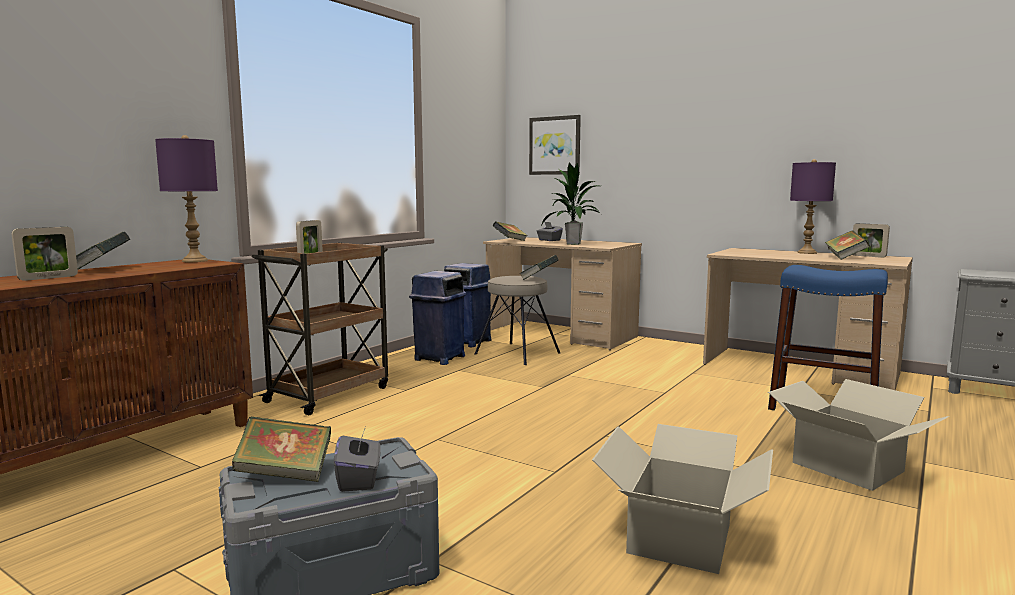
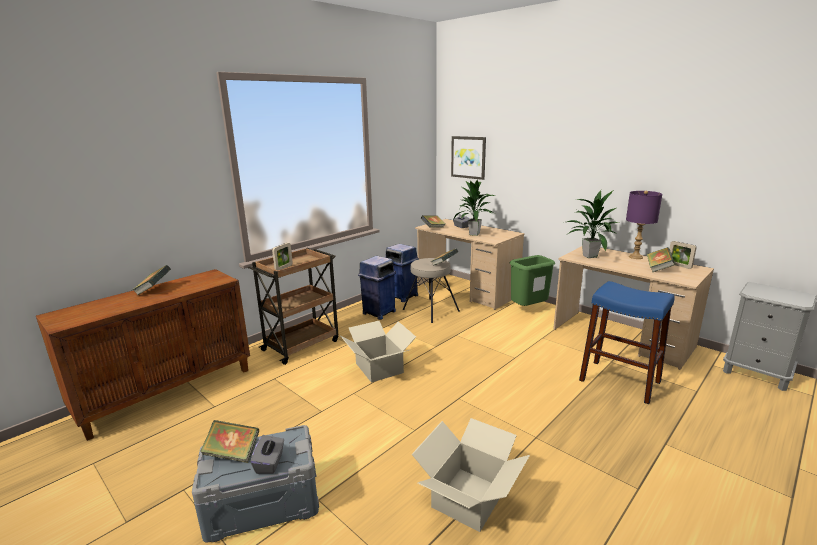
camera: 10 degrees right, 10 degrees up
picture frame [12,227,78,281] -> none
purple table lamp [155,135,218,262] -> none
cardboard box [768,379,949,491] -> cardboard box moved to [341,321,416,383]
none -> green trash can [510,255,555,306]
none -> potted plant [567,190,619,258]

